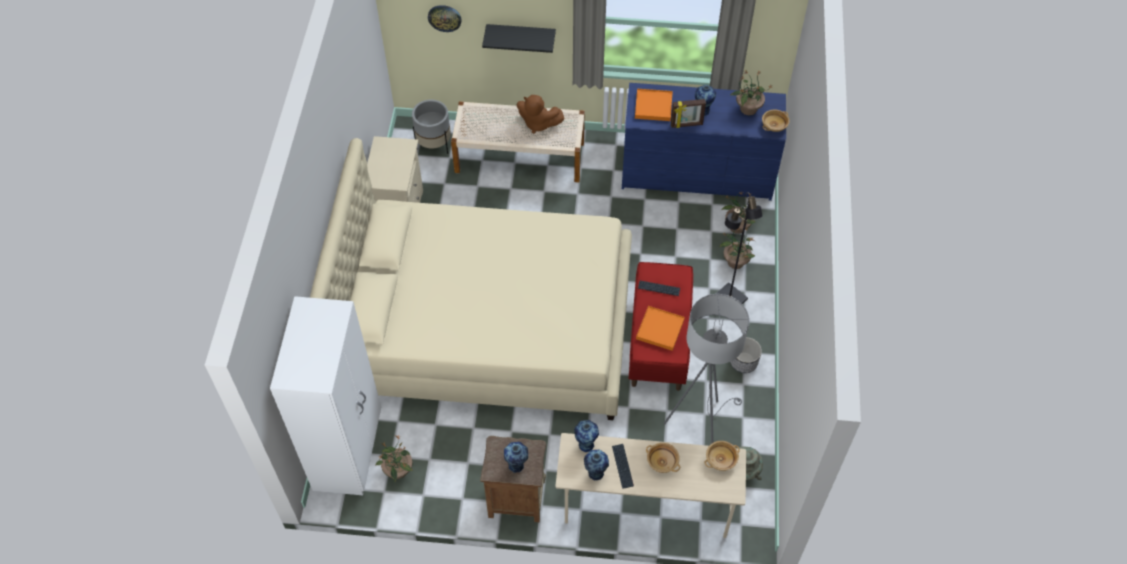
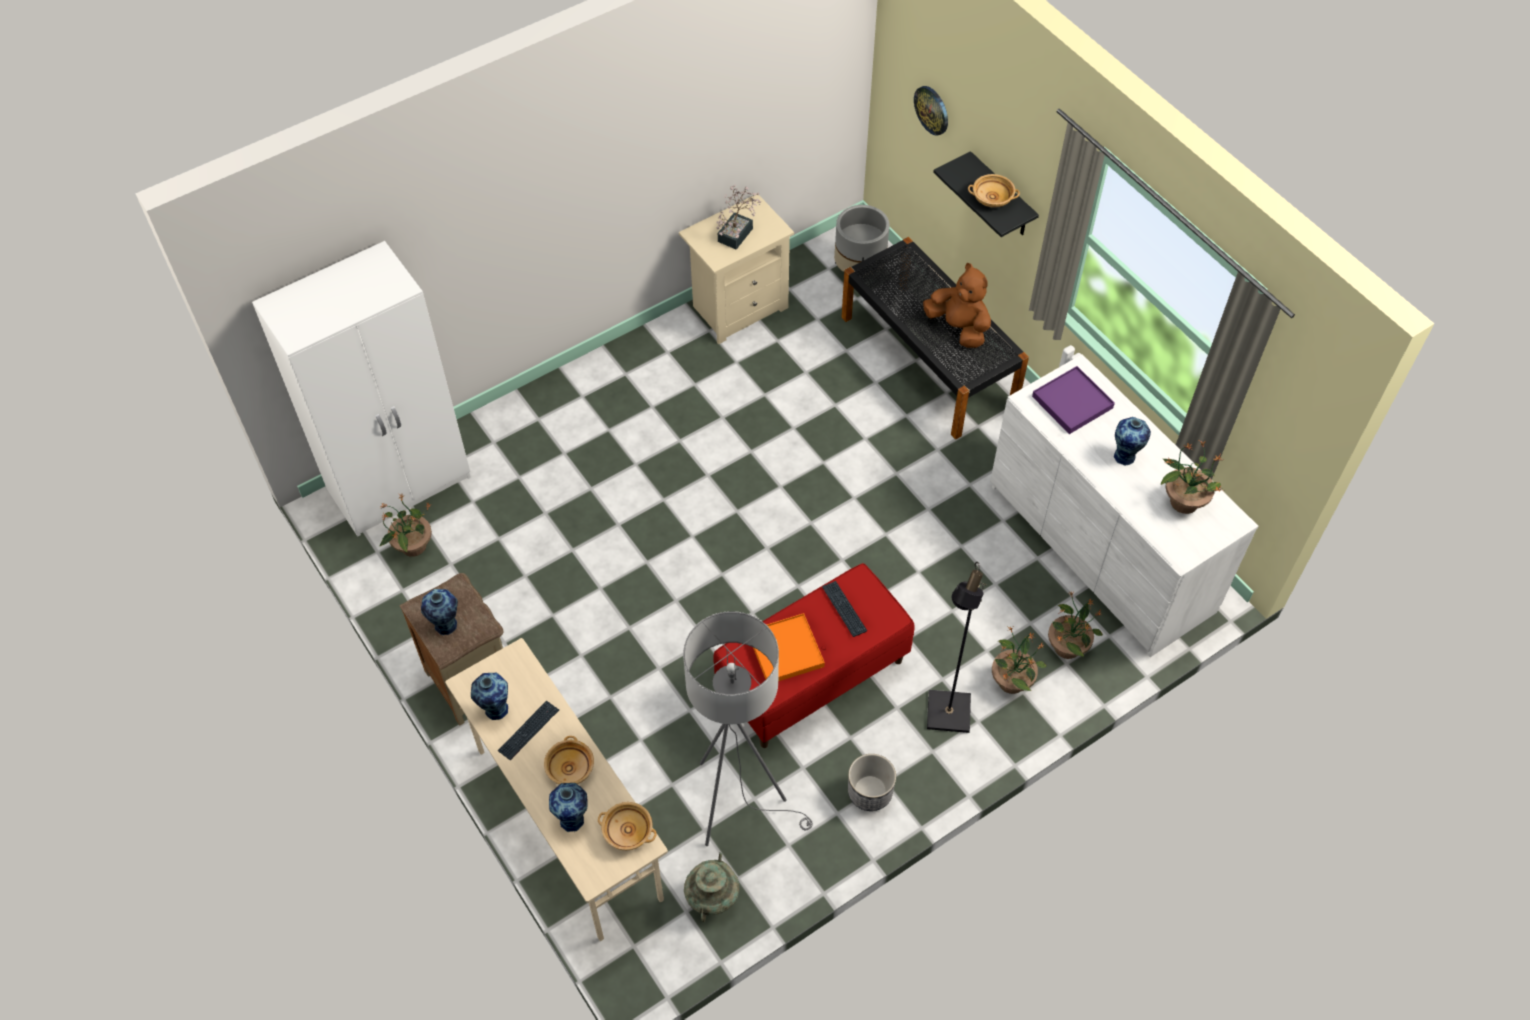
camera: 50 degrees right, 0 degrees up
beige bed [310,138,632,420] -> none
beige bench [451,101,585,183] -> black bench [842,237,1029,440]
brown plush toy [517,95,565,134] -> brown plush toy turned 150 degrees clockwise [923,263,991,348]
vase [574,420,599,452] -> vase moved to [549,783,587,832]
blue dresser [622,83,786,201] -> white dresser [990,354,1259,657]
orange tray [635,89,673,121] -> purple tray [1032,366,1115,434]
picture frame [671,99,706,128] -> none
beige bowl [762,110,790,132] -> beige bowl moved to [968,174,1020,208]
none -> potted plant [716,184,761,250]

